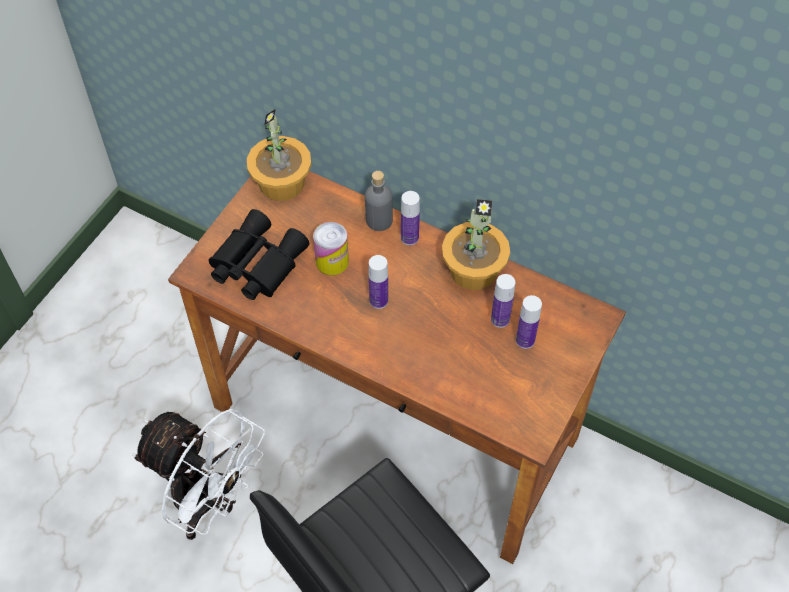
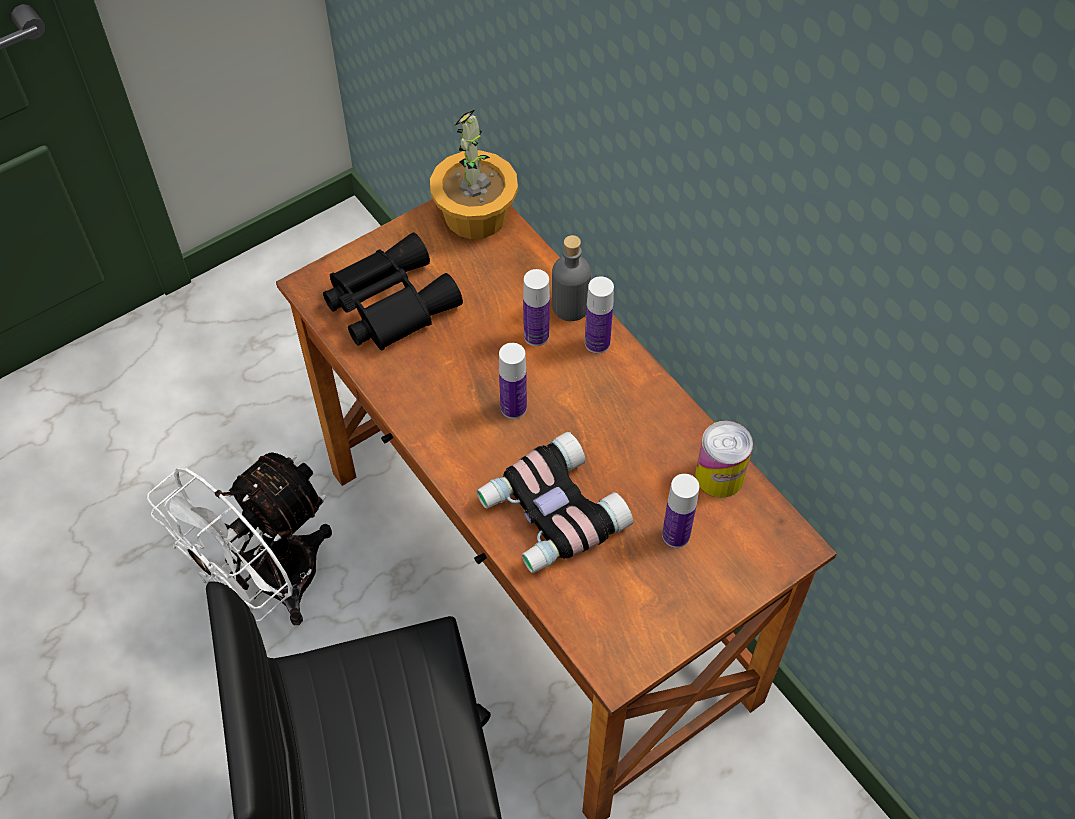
camera: 25 degrees right, 0 degrees up
white fan [132,409,265,540] -> white fan turned 75 degrees clockwise [147,452,332,625]
can [313,222,349,275] -> can moved to [695,421,753,498]
potted plant [442,199,510,290] -> none
bottle [491,274,515,328] -> bottle moved to [523,269,550,346]
none -> binoculars [476,432,633,573]

